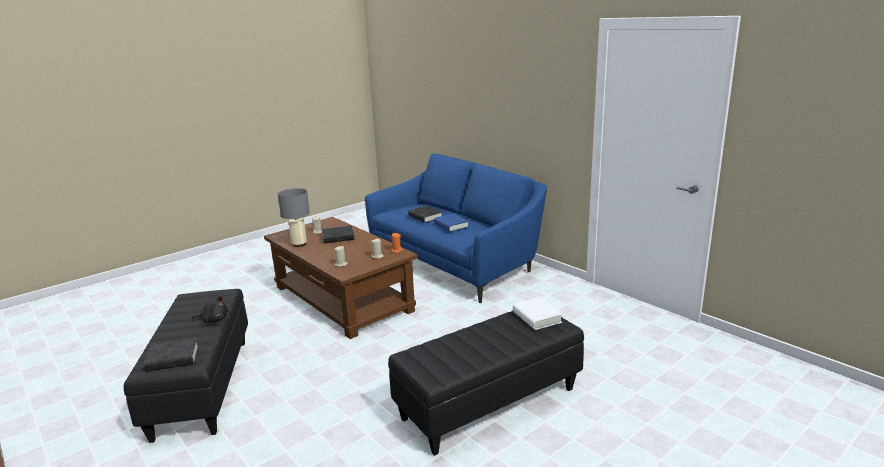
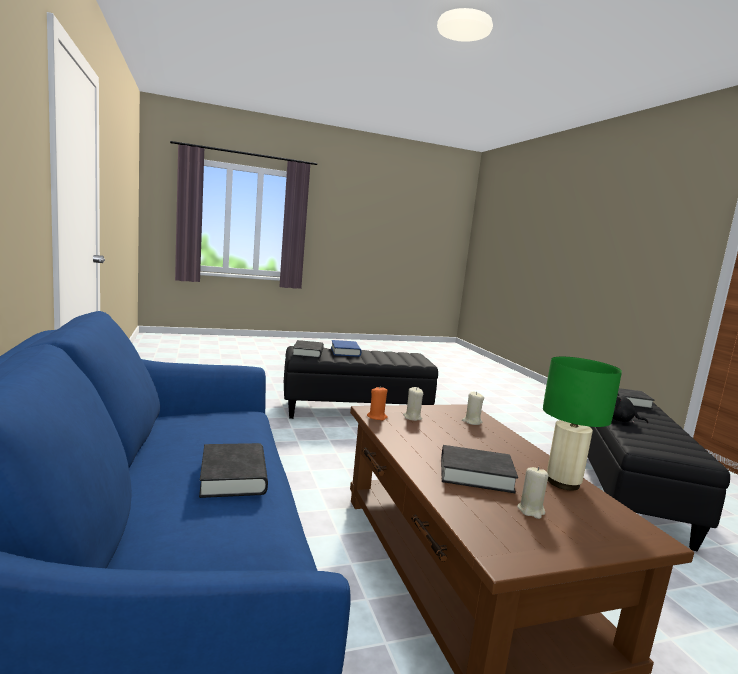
camera: 160 degrees left, 10 degrees down
grey table lamp [278,188,310,247] -> green table lamp [543,357,622,491]
blue book [434,213,469,232] -> blue book moved to [331,340,361,357]
white book [513,297,563,330] -> black book [292,340,324,358]

